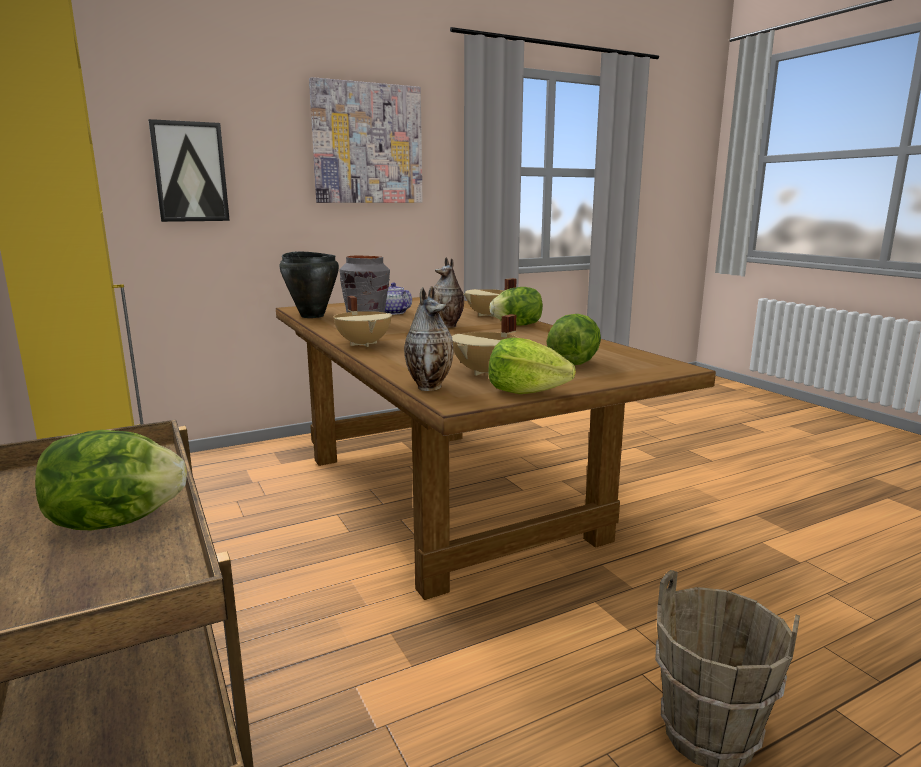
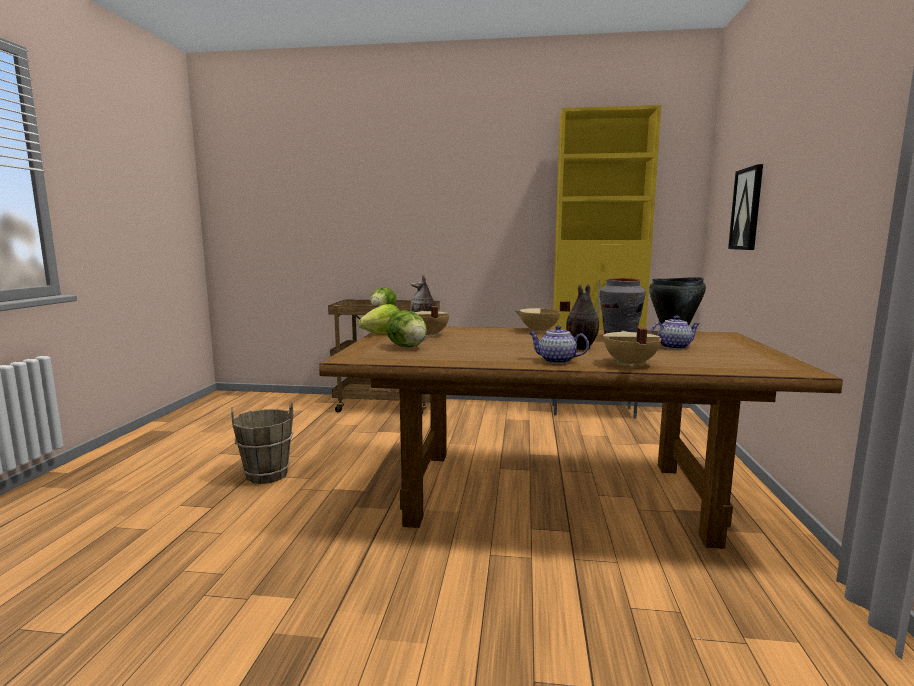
camera: 125 degrees right, 5 degrees down
picture [309,77,423,203] -> none
lettuce [489,287,543,326] -> teapot [529,325,589,364]

